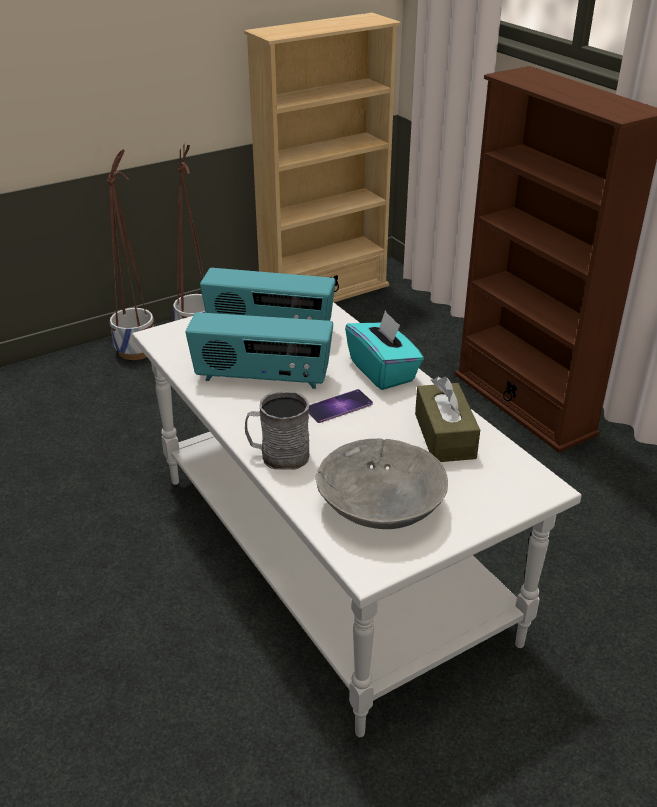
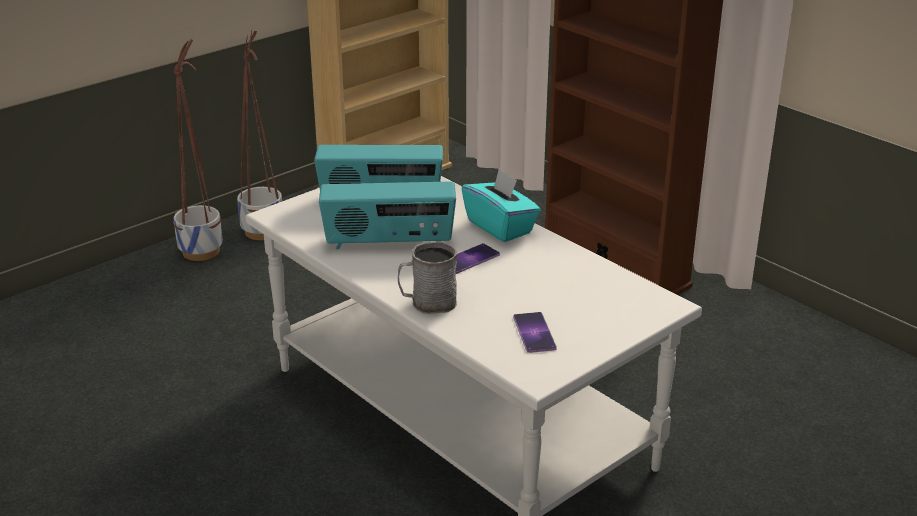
camera: 10 degrees left, 5 degrees down
grey bowl [316,438,448,529] -> phone [513,312,557,353]
brown tissue box [415,376,480,462] -> none

